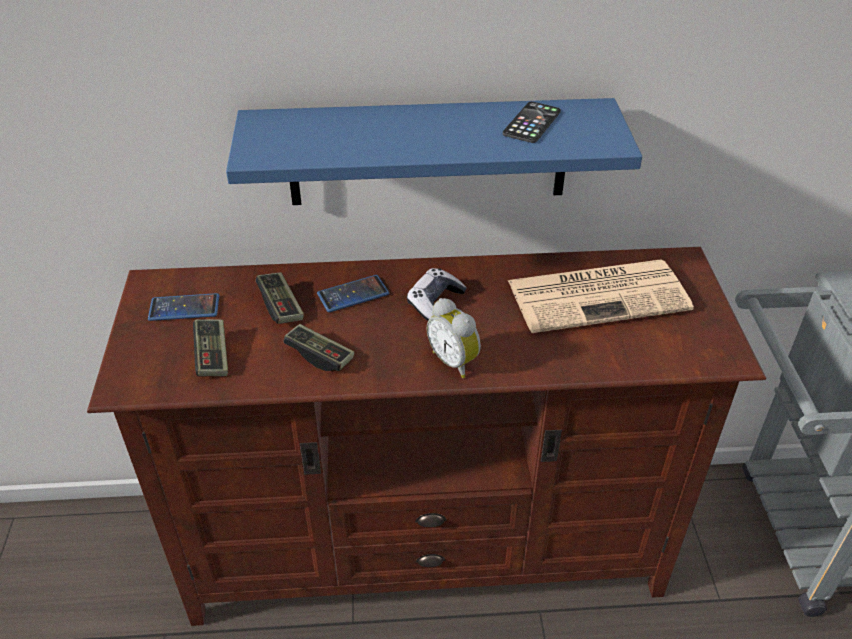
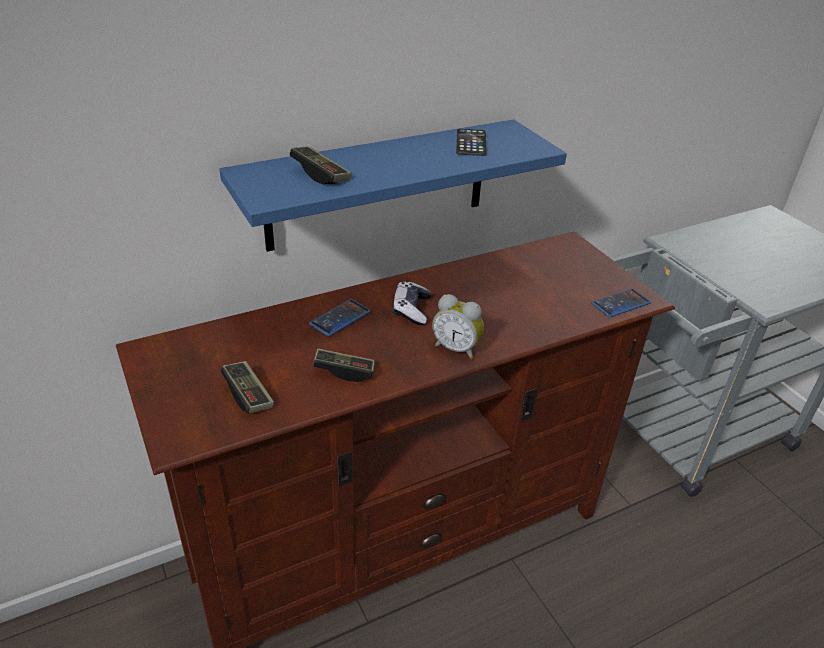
camera: 25 degrees left, 5 degrees down
phone [148,293,219,321] -> phone moved to [591,288,651,318]
game controller [256,272,304,324] -> game controller moved to [290,146,352,184]
newspaper [508,259,694,333] -> none

